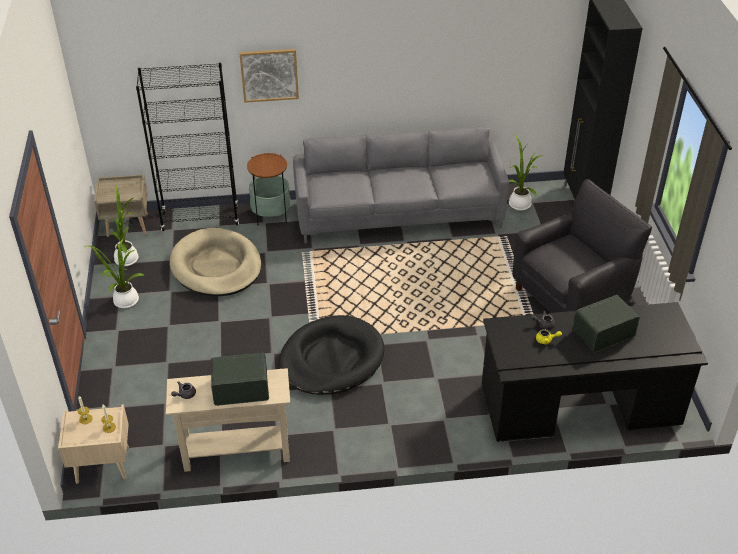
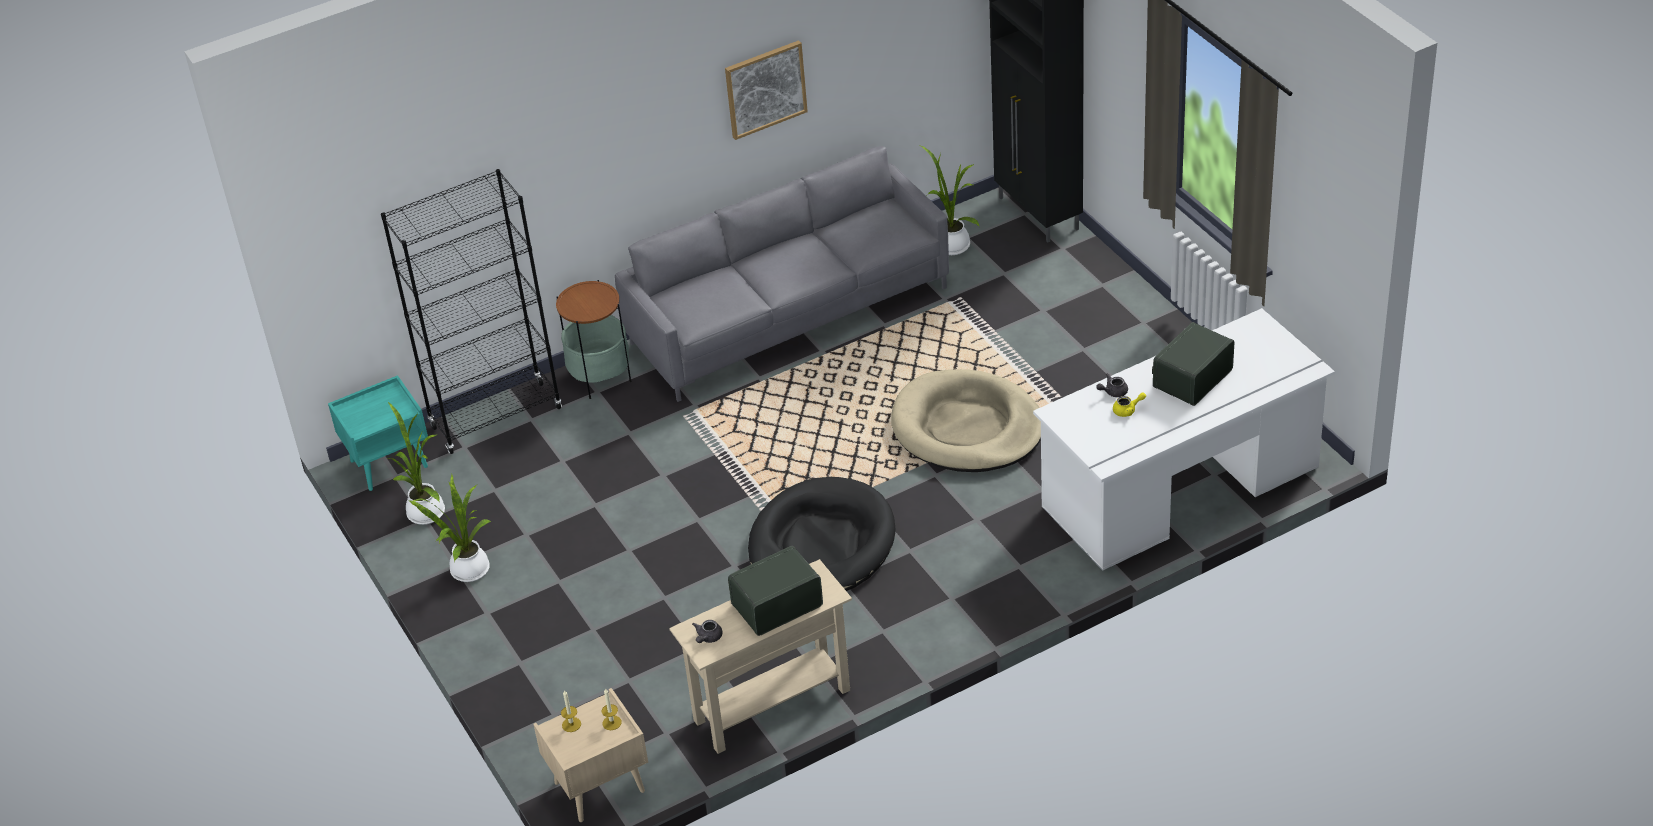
camera: 20 degrees left, 0 degrees up
beige nightstand [94,174,148,237] -> turquoise nightstand [328,375,428,491]
beige dog bed [170,227,262,296] -> beige dog bed moved to [891,369,1041,472]
picture [239,49,299,103] -> picture moved to [725,40,808,140]
black desk [482,302,708,442] -> white desk [1033,308,1335,571]
black armchair [513,179,652,313] -> none

